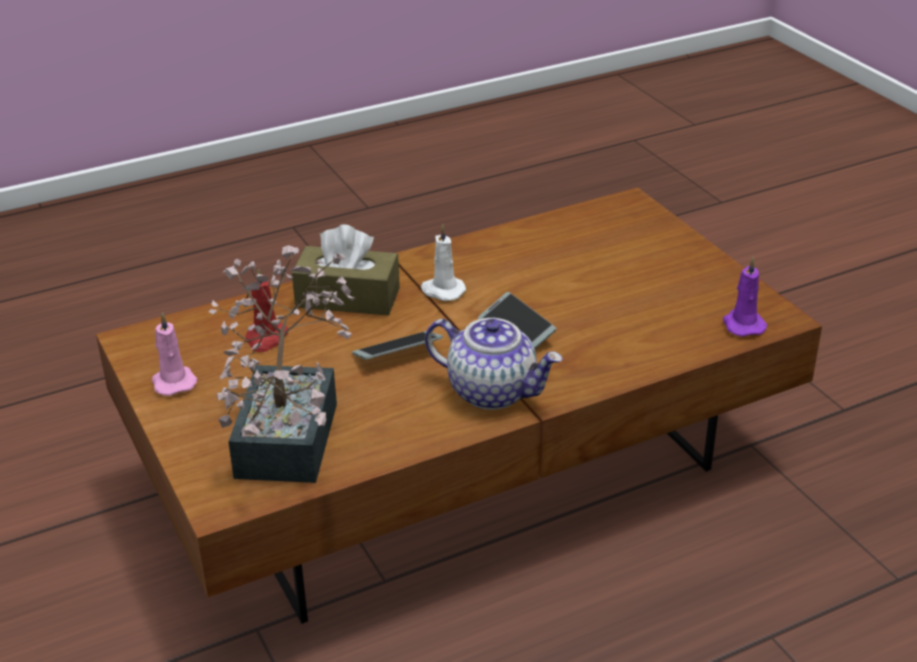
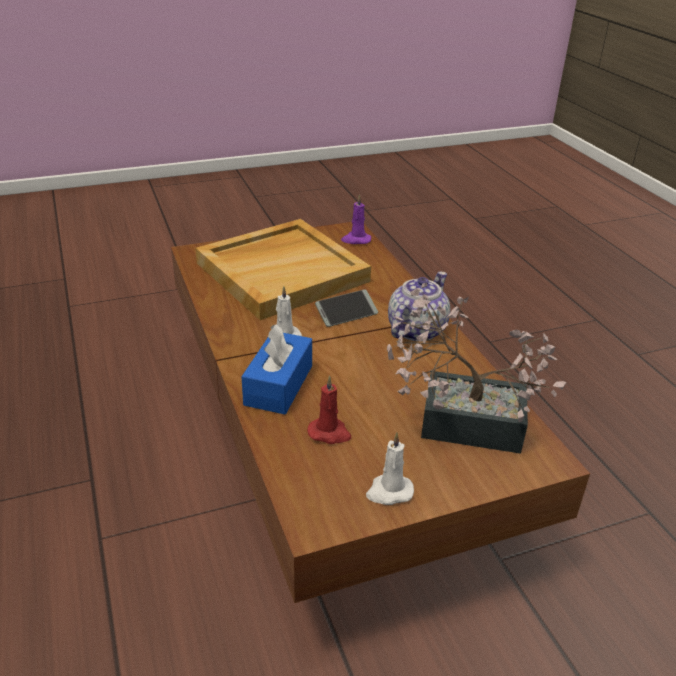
camera: 85 degrees left, 0 degrees up
pink candle [152,312,197,396] -> white candle [366,432,414,505]
brown tissue box [292,224,400,315] -> blue tissue box [242,324,312,414]
phone [352,331,443,360] -> none
none -> beige tray [195,219,371,320]

